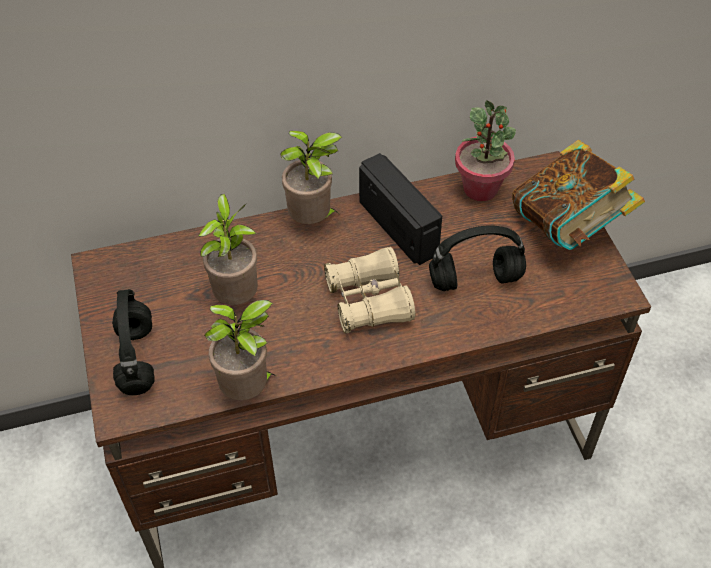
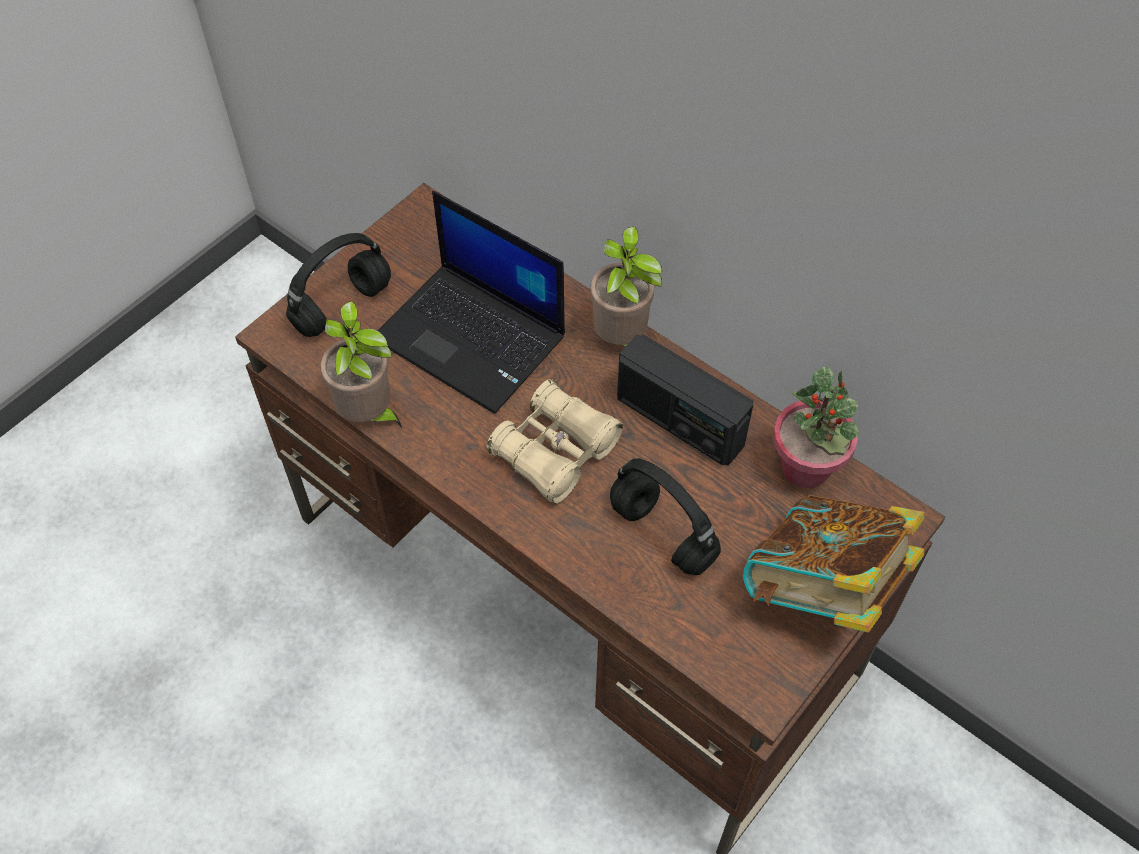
camera: 55 degrees right, 5 degrees up
potted plant [198,194,258,305] -> laptop [378,191,565,414]
radio [359,153,442,265] -> radio turned 105 degrees clockwise [617,334,753,466]

